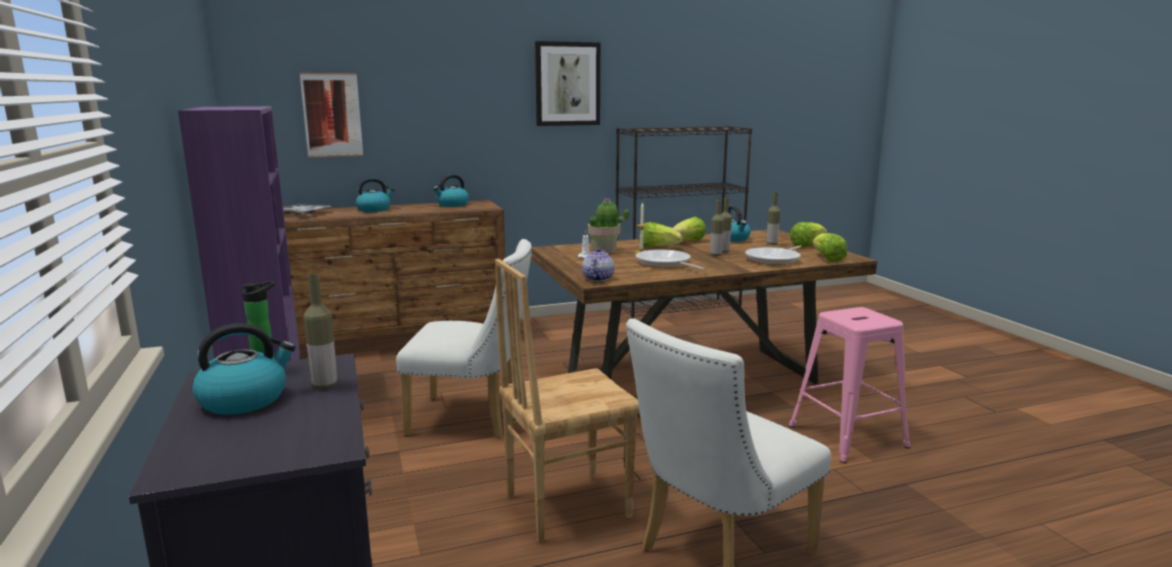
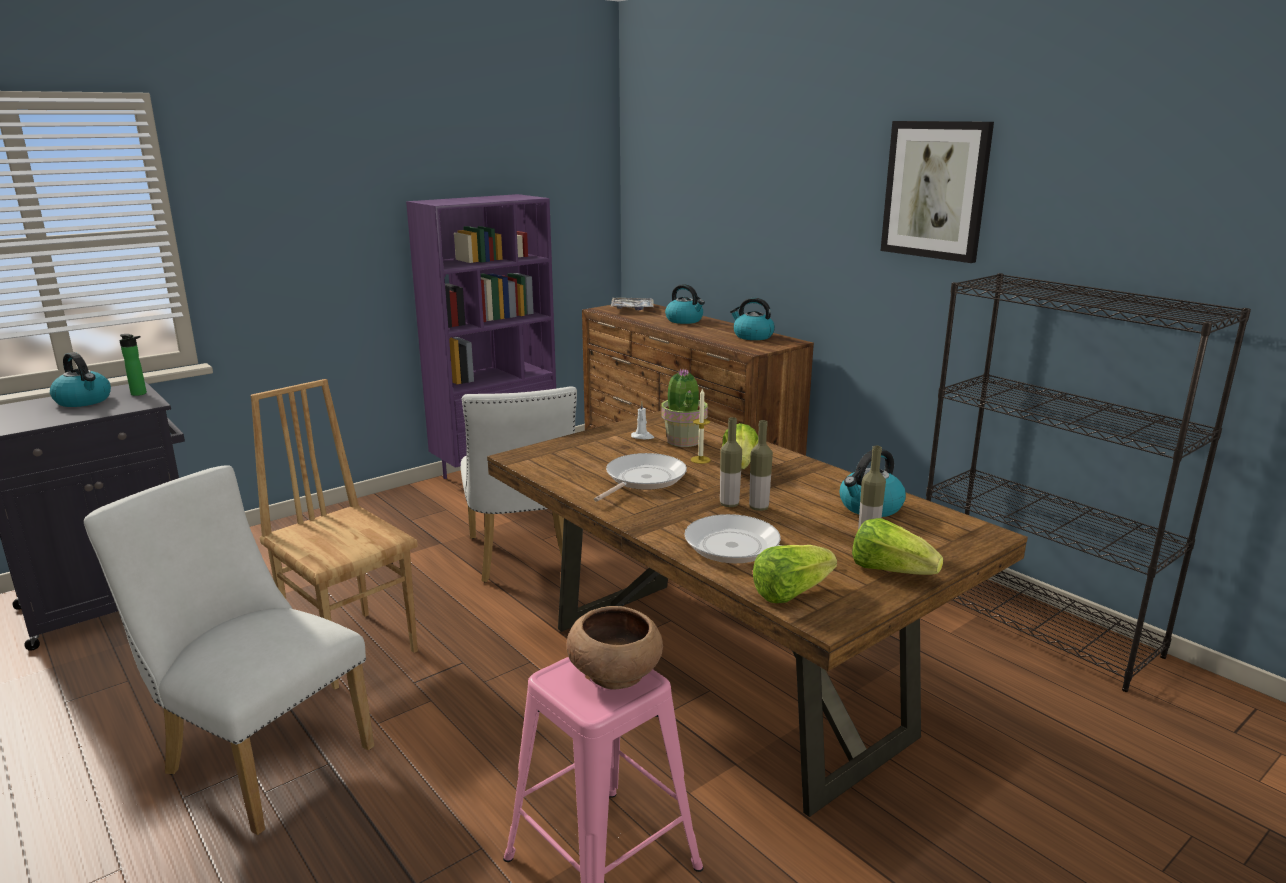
camera: 70 degrees right, 5 degrees up
picture [300,73,363,157] -> none
bottle [303,274,337,389] -> none
teapot [582,248,614,281] -> none
lettuce [673,217,706,241] -> none
none -> brown bowl [566,606,663,690]

